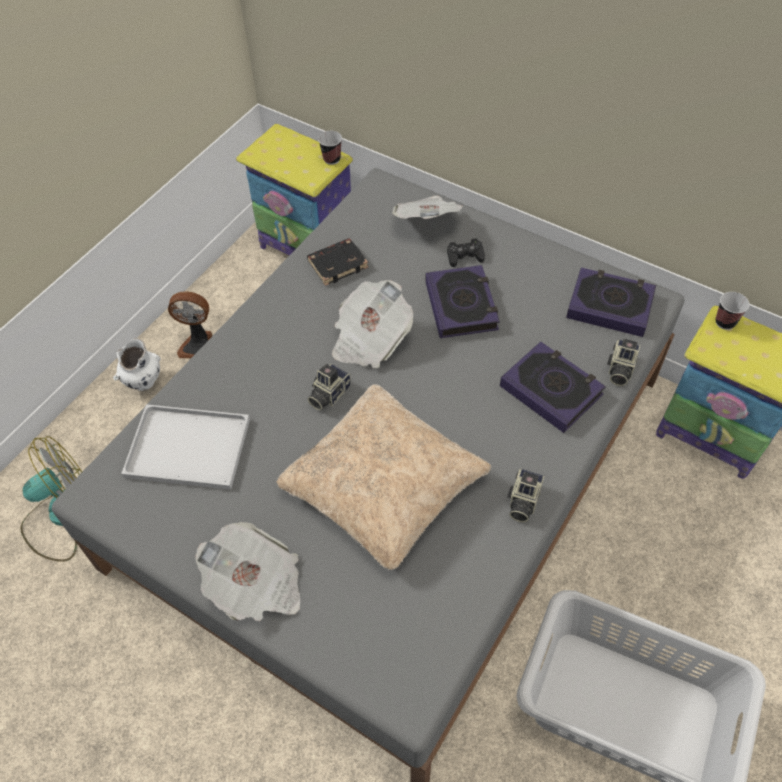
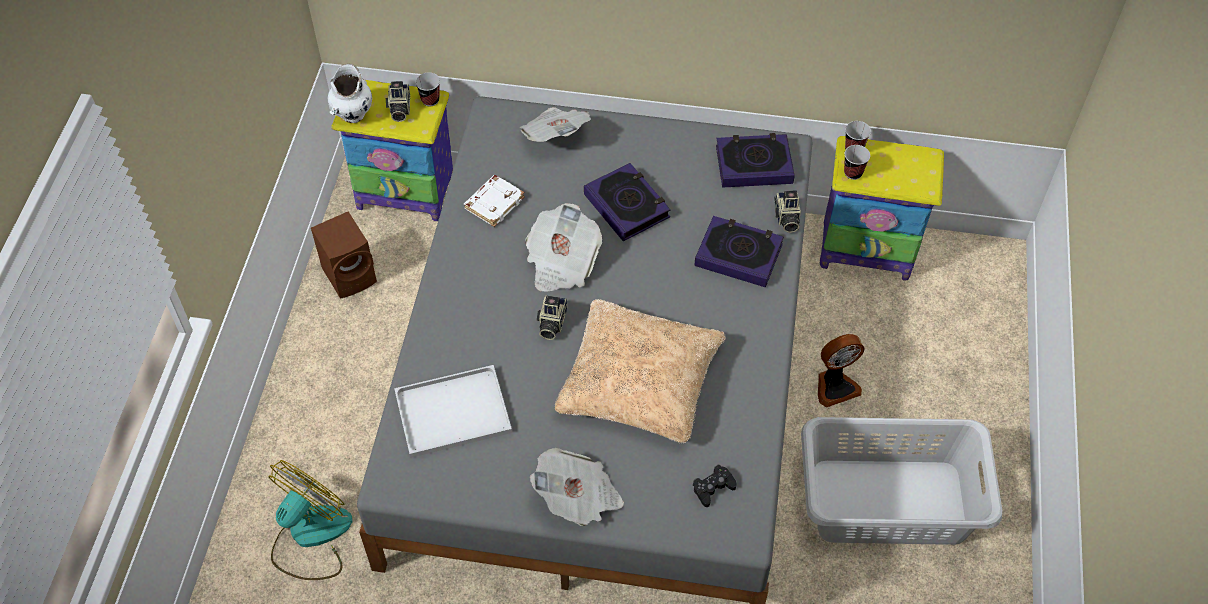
camera: 25 degrees left, 0 degrees up
white vase [113,338,161,391] -> white vase moved to [328,64,372,123]
fan [168,291,212,358] -> fan moved to [818,334,865,408]
black book [307,238,368,286] -> white book [463,175,525,227]
black game controller [447,238,485,267] -> black game controller moved to [693,465,737,507]
camera [507,469,545,522] -> camera moved to [386,81,410,122]
none -> brown speaker [311,211,377,299]
none -> cup [844,145,870,180]

